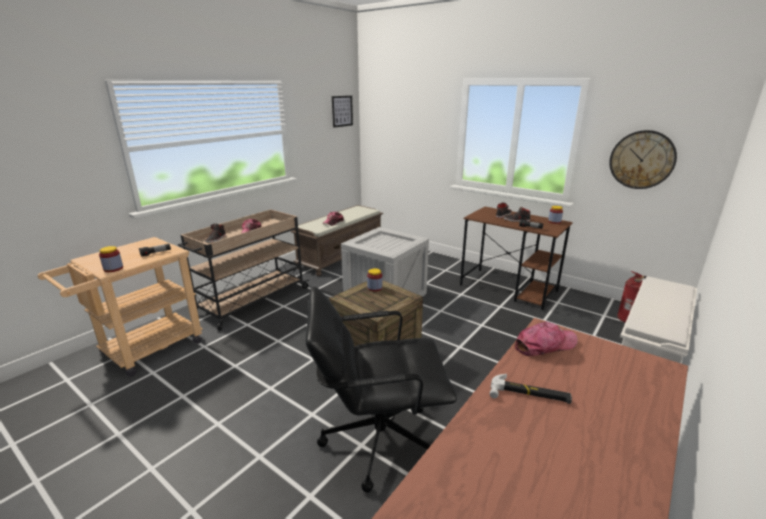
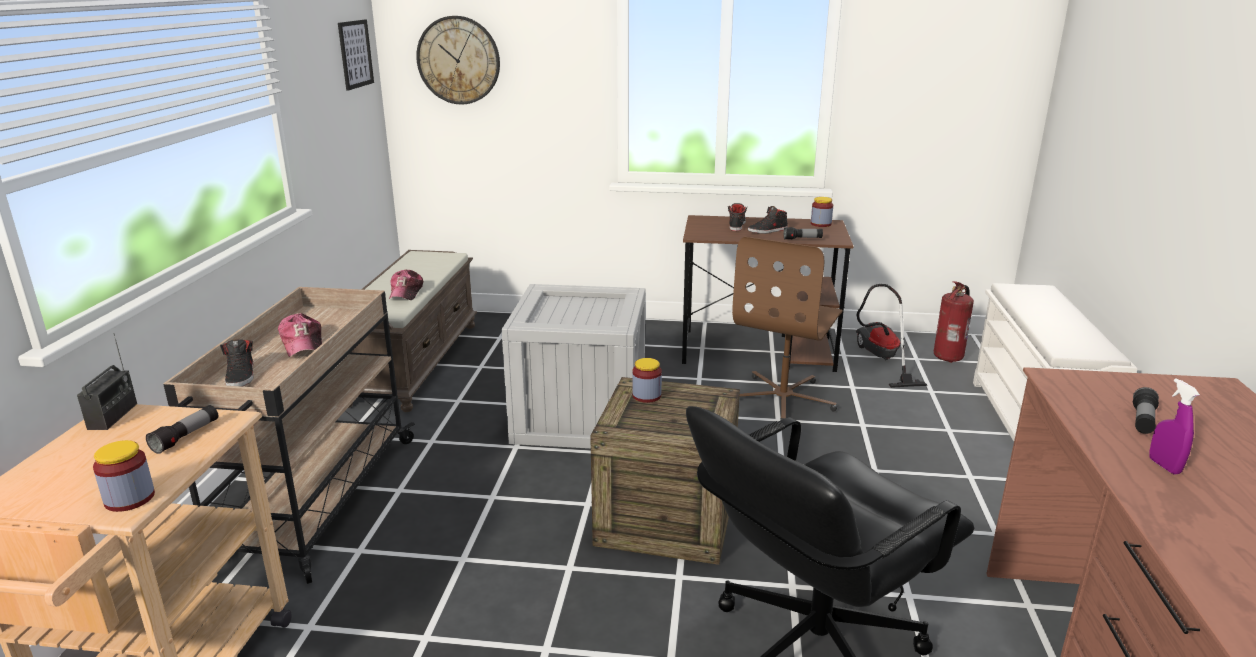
camera: 30 degrees left, 0 degrees up
hammer [490,374,572,404] -> purple spray bottle [1149,378,1200,475]
cap [514,321,578,356] -> none
wall clock [609,130,677,189] -> wall clock moved to [416,16,500,105]
none -> radio [77,333,137,430]
none -> brown office chair [732,237,843,420]
none -> vacuum cleaner [856,284,927,388]
none -> flashlight [1133,387,1159,434]

